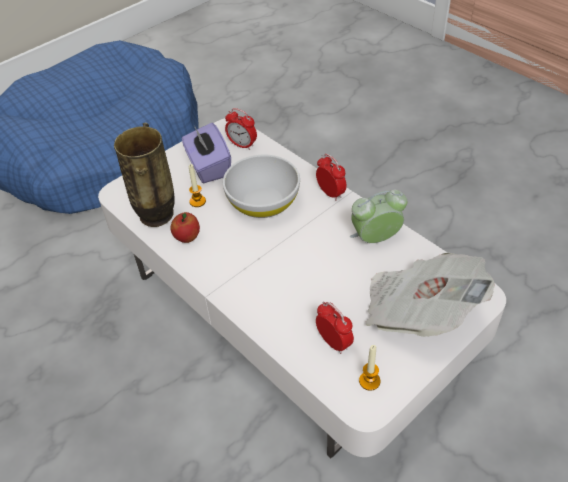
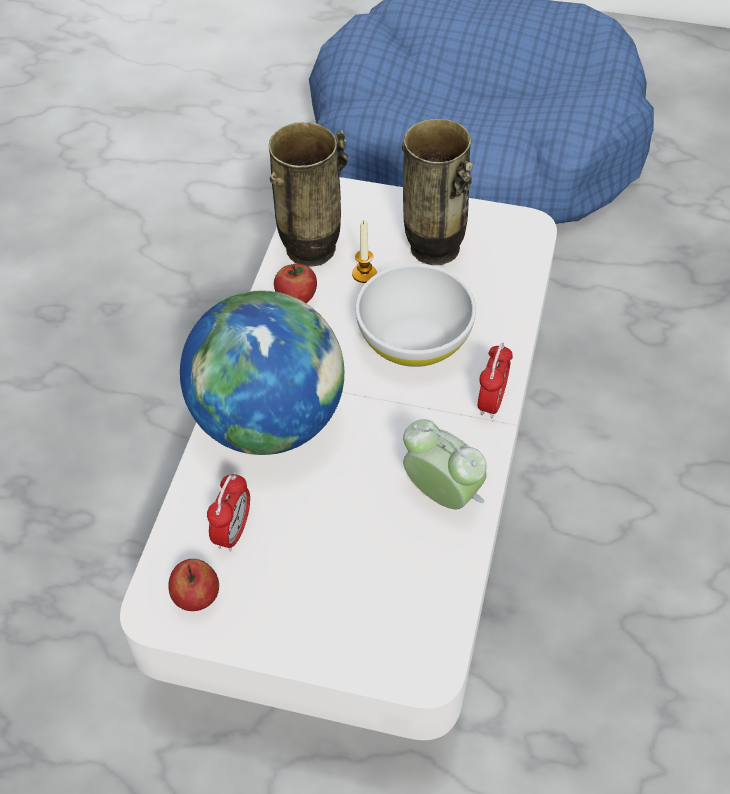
camera: 55 degrees right, 5 degrees up
purple tissue box [182,123,231,183] -> vase [402,119,473,265]
alarm clock [225,108,257,150] -> none
candle [359,345,380,391] -> apple [168,559,219,611]
newspaper [366,252,495,337] -> none
none -> globe [180,290,344,455]

